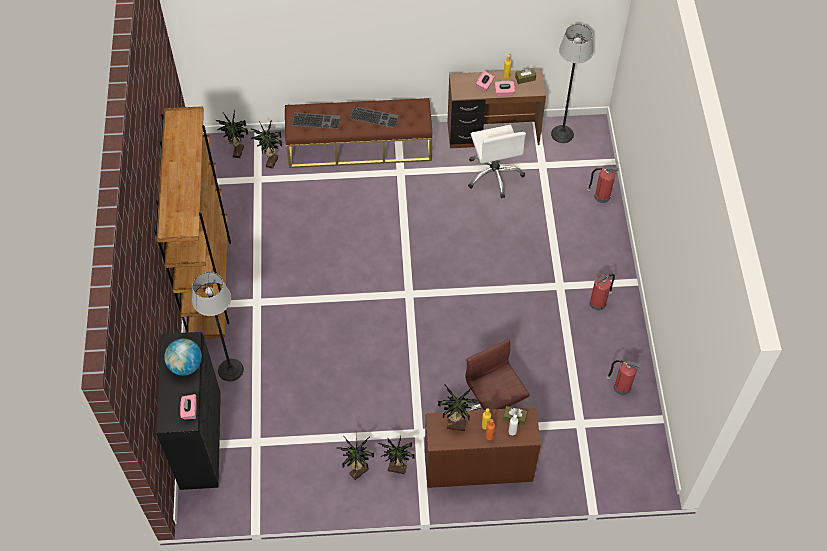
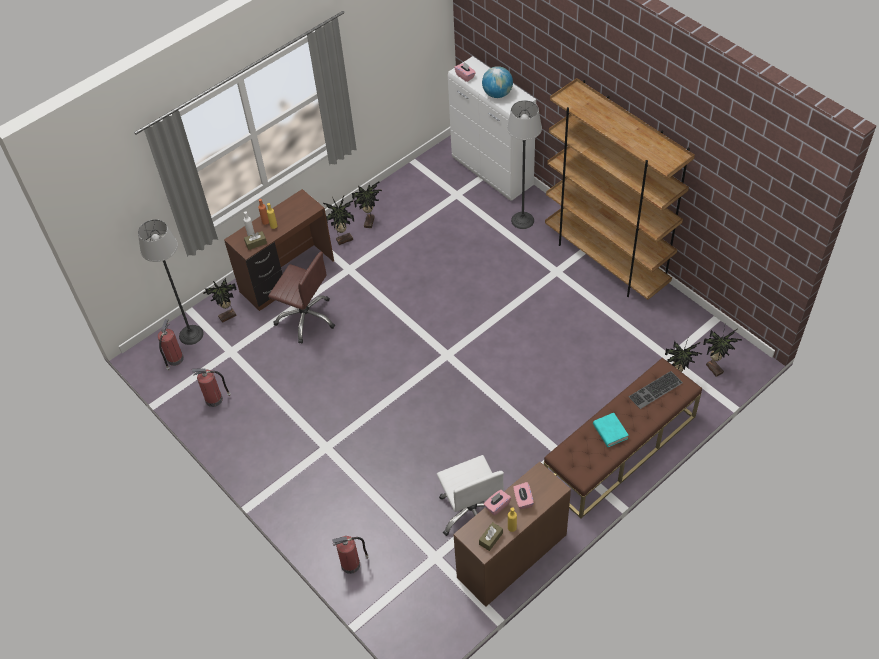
camera: 145 degrees right, 5 degrees down
black cabinet [156,332,221,490] -> white cabinet [448,56,536,201]
keyboard [350,106,399,128] -> turquoise book [593,413,629,447]
potted plant [438,385,478,431] -> potted plant moved to [203,278,237,323]
white office chair [468,125,526,198] -> white office chair turned 150 degrees counterclockwise [437,455,504,536]
floor lamp [551,24,593,143] -> floor lamp moved to [138,219,204,345]
fire extinguisher [590,274,615,310] -> fire extinguisher moved to [158,319,184,371]

